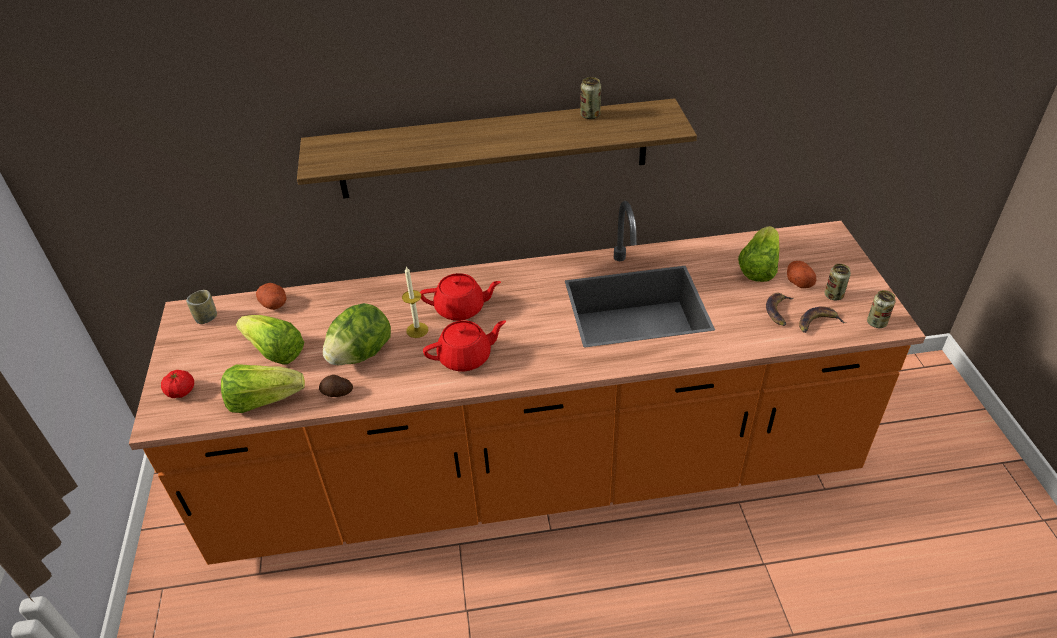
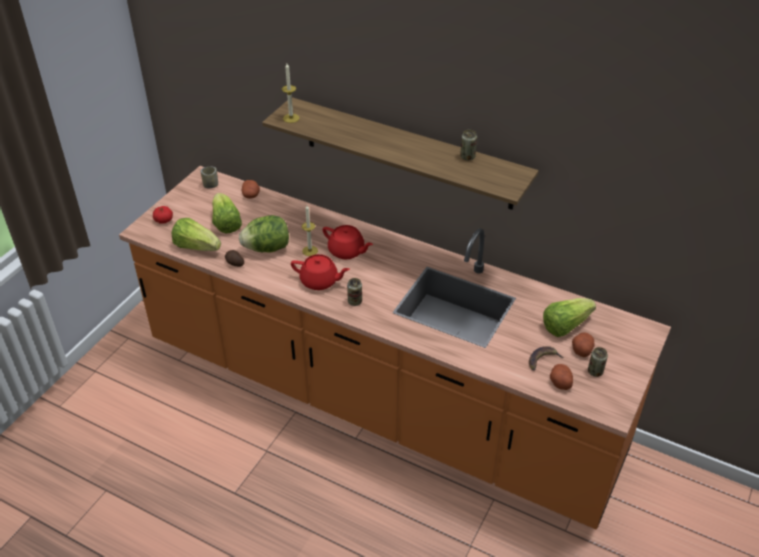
camera: 35 degrees right, 0 degrees up
banana [799,307,846,333] -> potato [550,364,573,390]
can [867,290,896,328] -> can moved to [347,278,362,306]
none -> candle [282,64,300,123]

